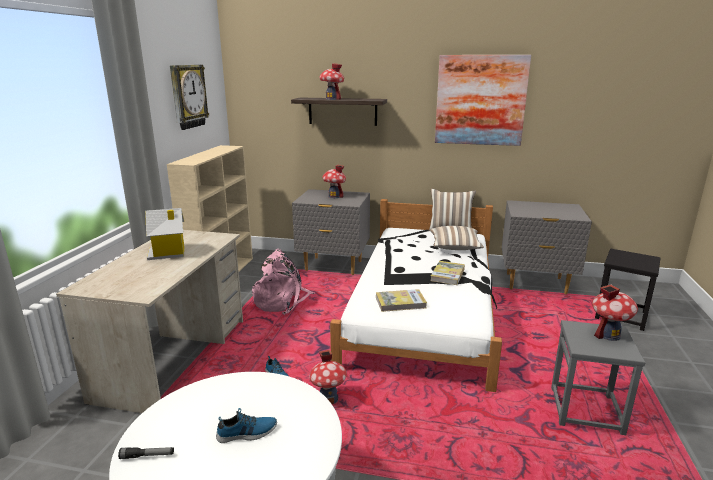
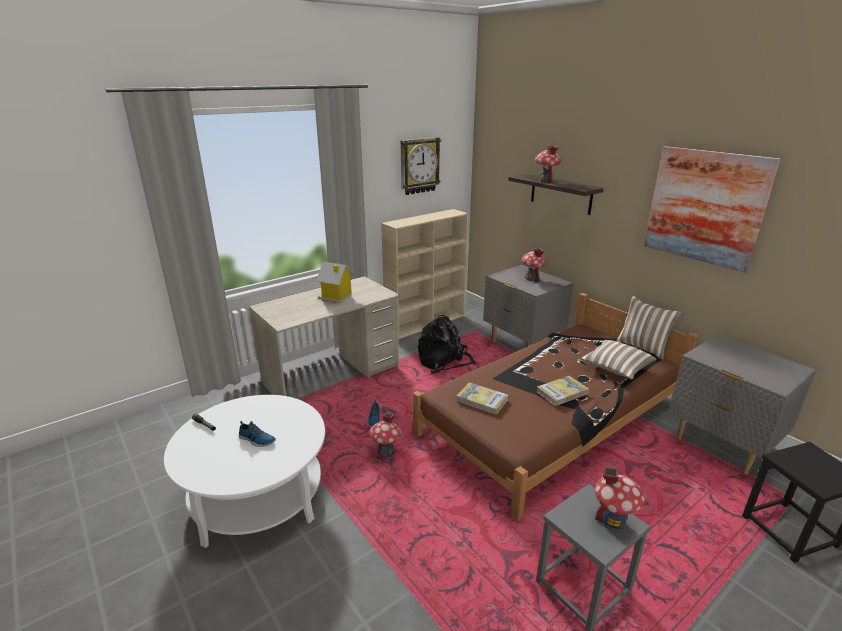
camera: 40 degrees right, 5 degrees up
pink backpack [252,249,315,315] -> black backpack [418,315,476,374]
white bed [330,199,502,392] -> brown bed [413,293,699,521]

